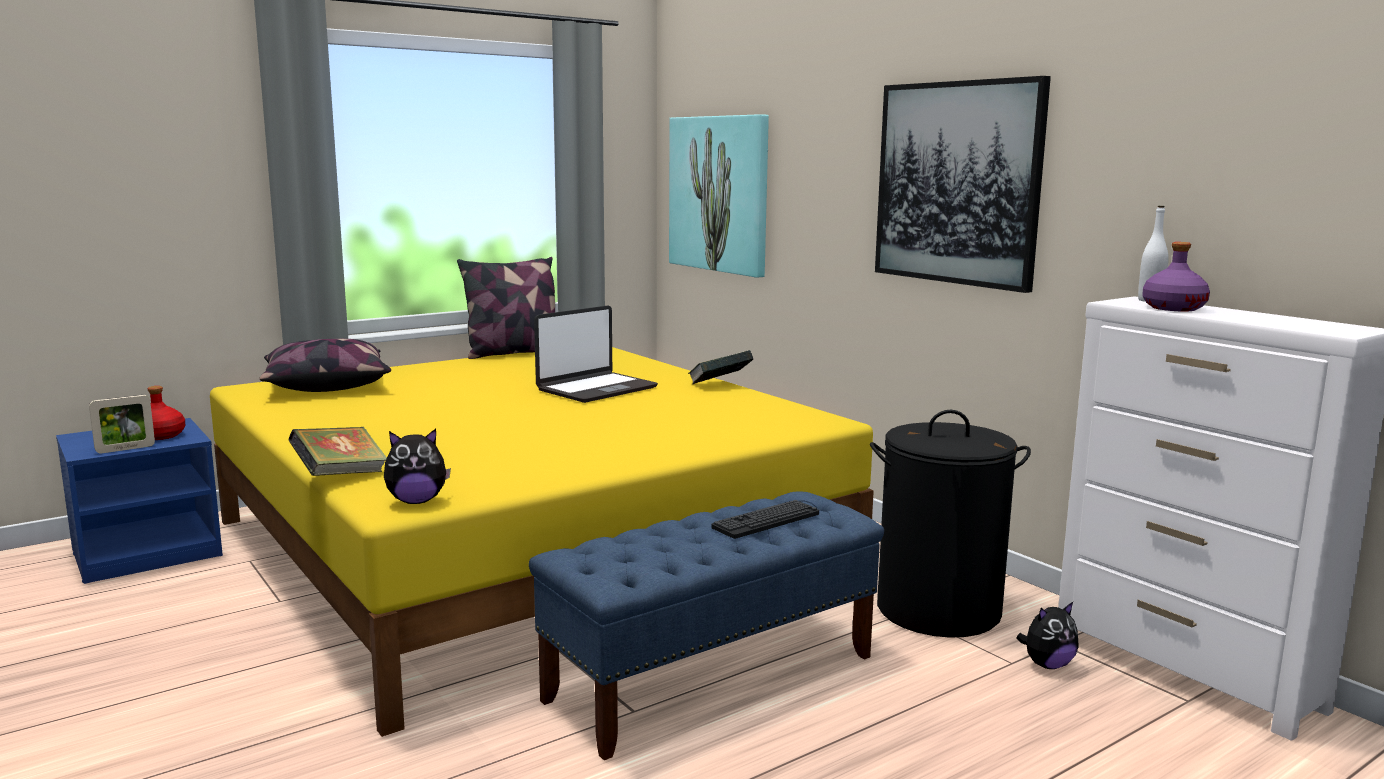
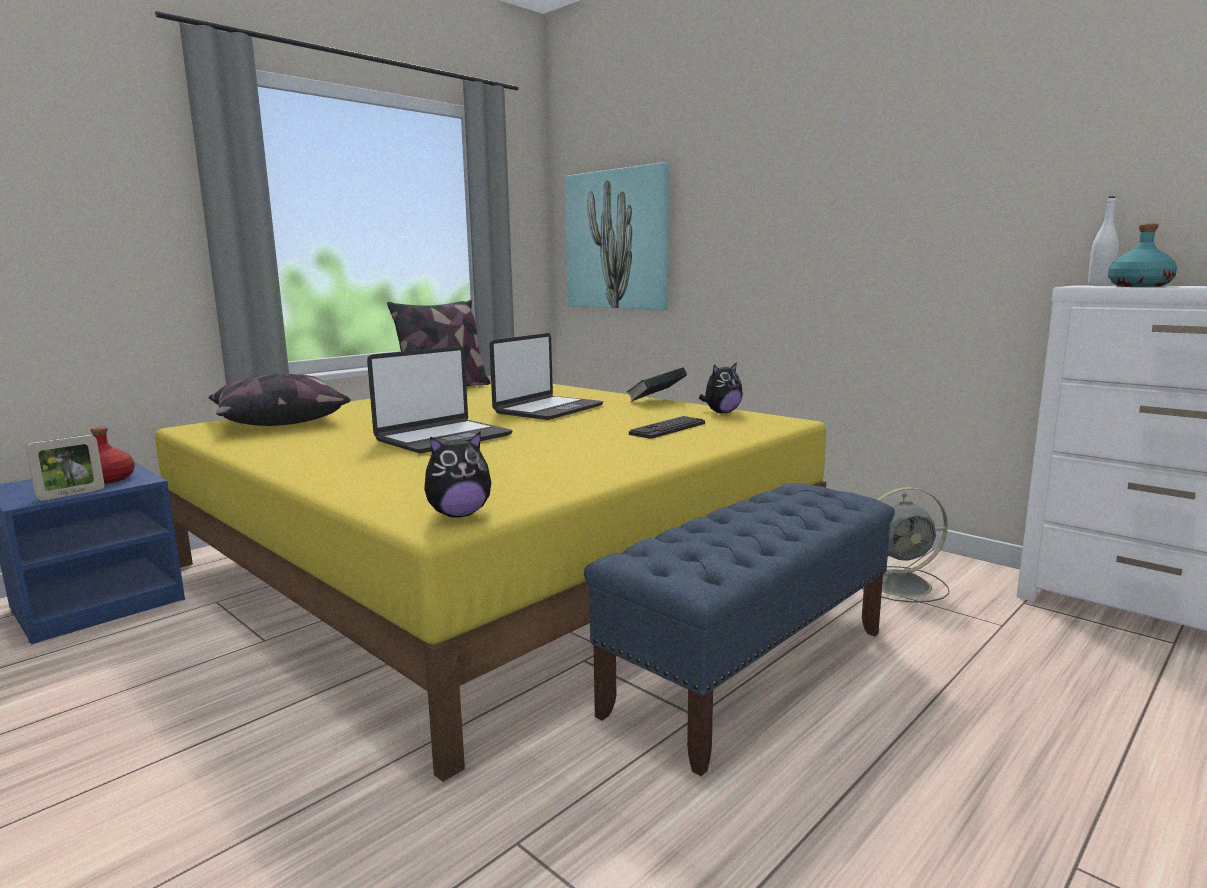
camera: 10 degrees left, 0 degrees up
book [288,427,387,476] -> none
keyboard [711,500,819,539] -> keyboard moved to [629,416,705,439]
black laundry basket [870,410,1031,638] -> grey fan [862,487,949,603]
picture [875,76,1051,293] -> none
plush toy [1016,602,1079,669] -> plush toy moved to [699,362,743,413]
purple bottle [1142,242,1210,311] -> turquoise bottle [1108,223,1177,287]
none -> laptop [367,346,512,454]

